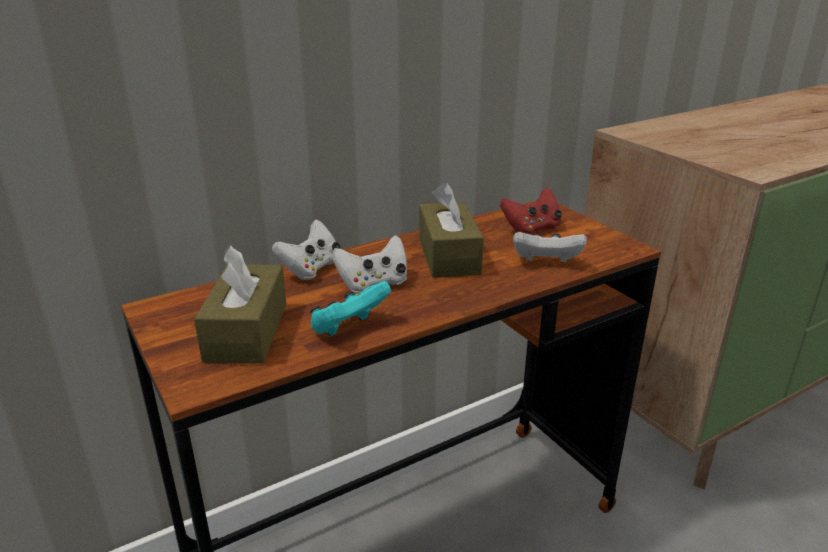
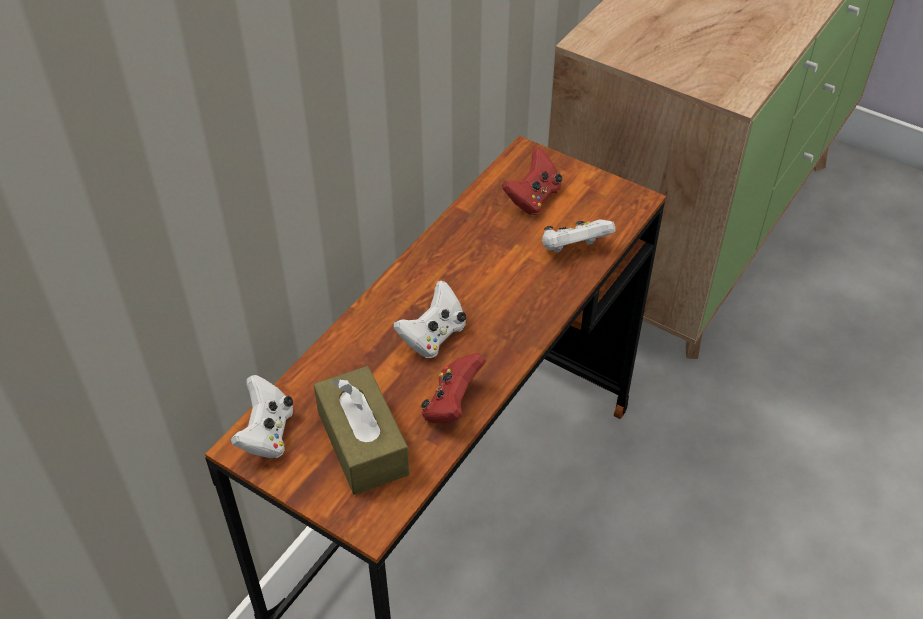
camera: 25 degrees left, 20 degrees up
white game controller [272,219,341,280] -> white game controller moved to [230,375,293,458]
turquoise game controller [310,281,392,336] -> red game controller [421,353,486,424]
brown tissue box [419,182,484,278] -> none

